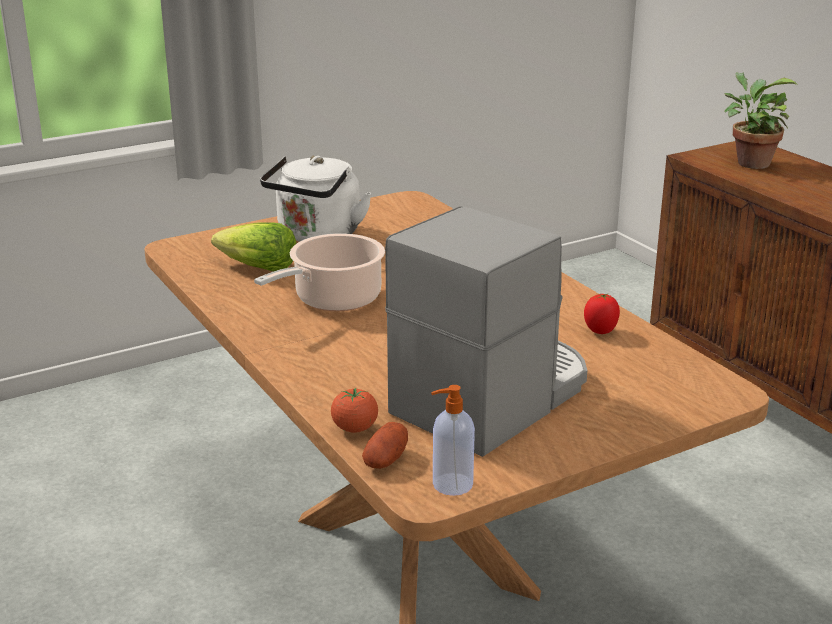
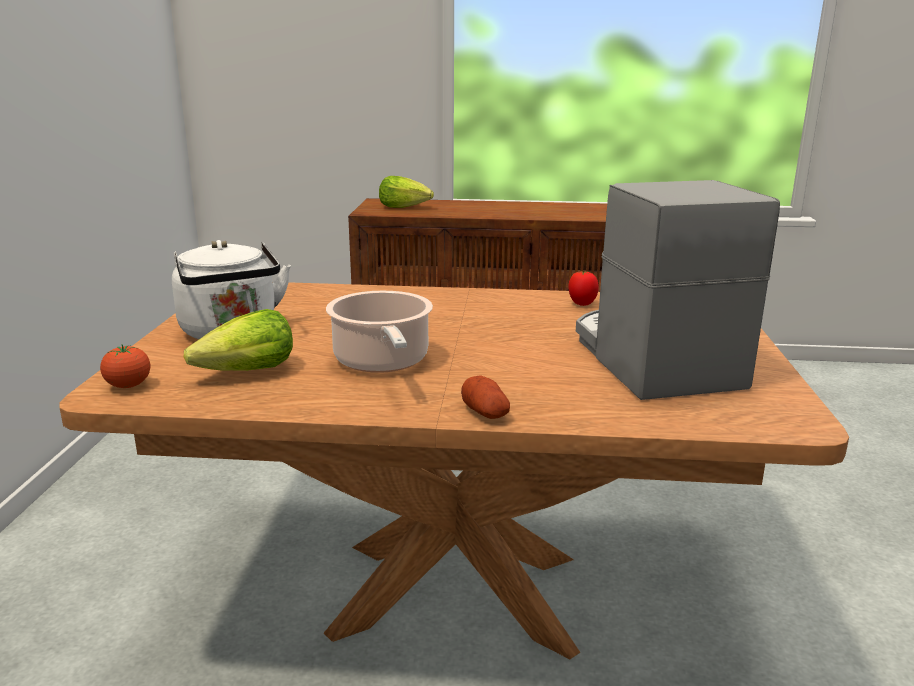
camera: 55 degrees left, 5 degrees down
tomato [331,388,378,433] -> tomato moved to [100,344,150,388]
potato [362,422,408,469] -> potato moved to [461,375,510,419]
soap dispenser [431,385,475,496] -> none
potted plant [724,72,798,169] -> lettuce [379,176,434,208]

